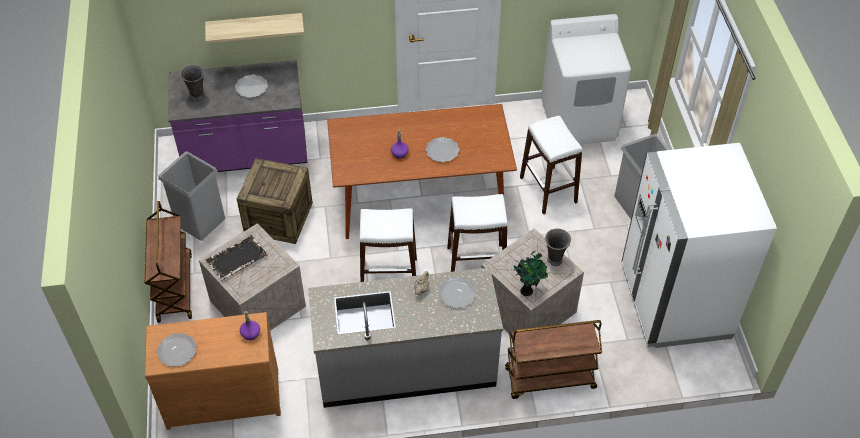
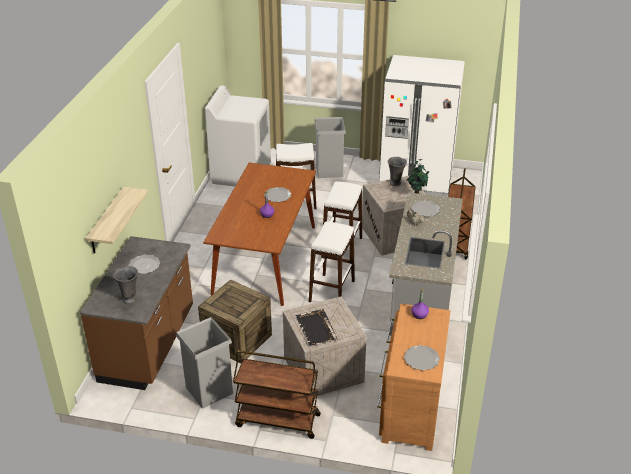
camera: 70 degrees left, 15 degrees down
purple counter [168,60,308,172] -> brown counter [80,236,193,390]

